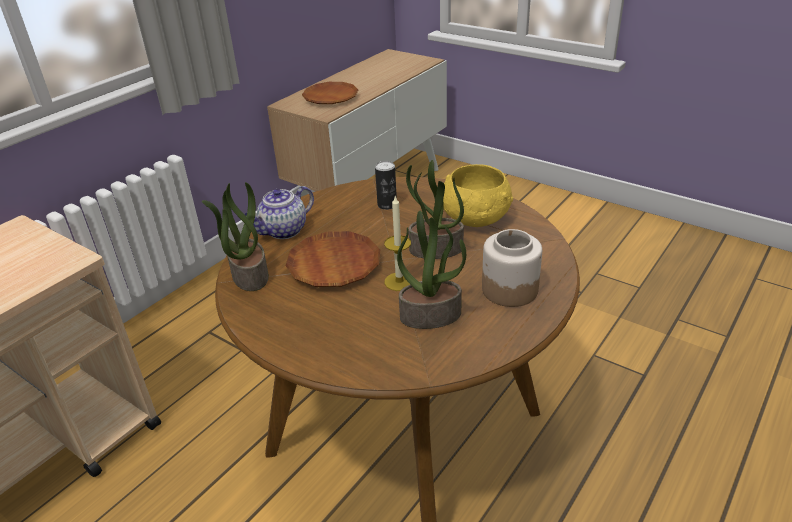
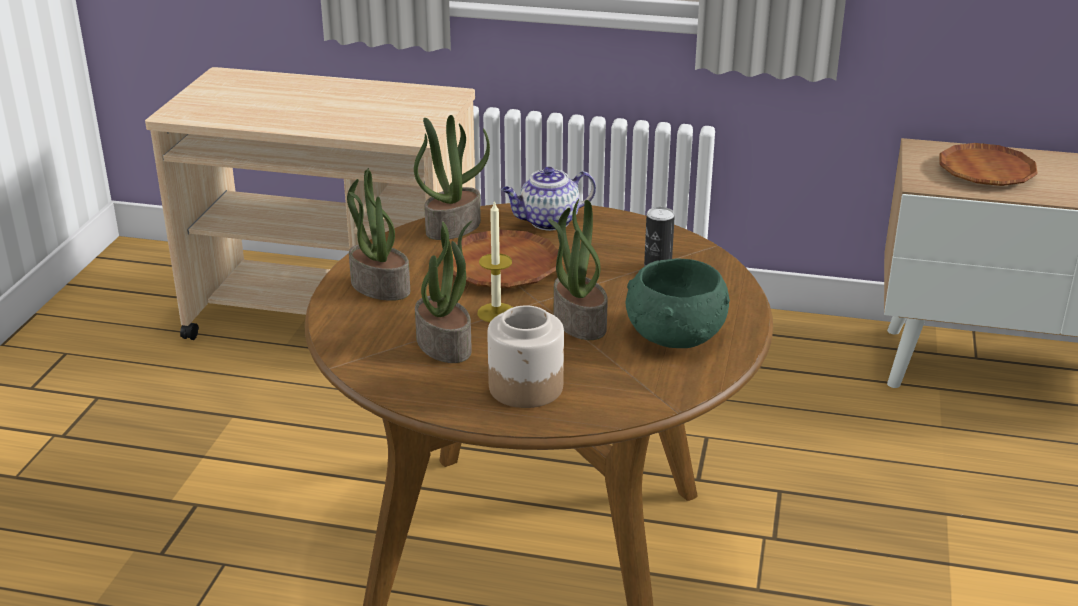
camera: 65 degrees right, 5 degrees down
teapot [244,186,314,239] -> teapot turned 45 degrees counterclockwise [502,167,596,231]
yellow bowl [443,164,513,227] -> green bowl [626,258,730,348]
none -> potted plant [347,168,410,301]

